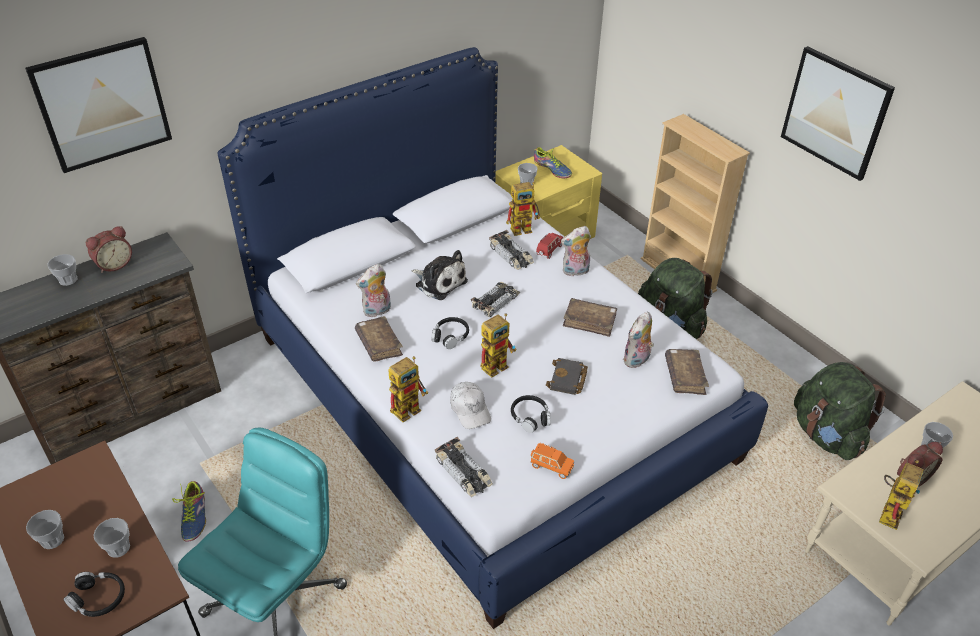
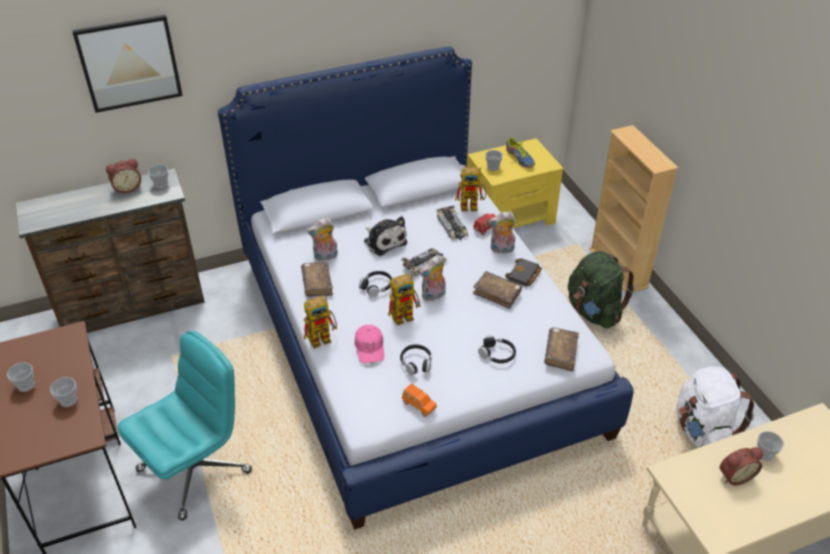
camera: 15 degrees right, 0 degrees up
cup [48,254,77,286] -> cup moved to [148,165,168,189]
black headphones [64,572,125,617] -> black headphones moved to [478,335,516,363]
shoe [172,481,206,542] -> none
toy car [435,437,493,497] -> none
white cap [450,382,491,429] -> pink cap [355,325,384,363]
black book [546,358,588,395] -> black book moved to [505,258,542,287]
plush toy [623,312,654,368] -> plush toy moved to [420,255,446,301]
picture [781,46,895,181] -> none
green backpack [794,362,886,460] -> white backpack [676,367,754,447]
toy robot [879,460,924,530] -> none

